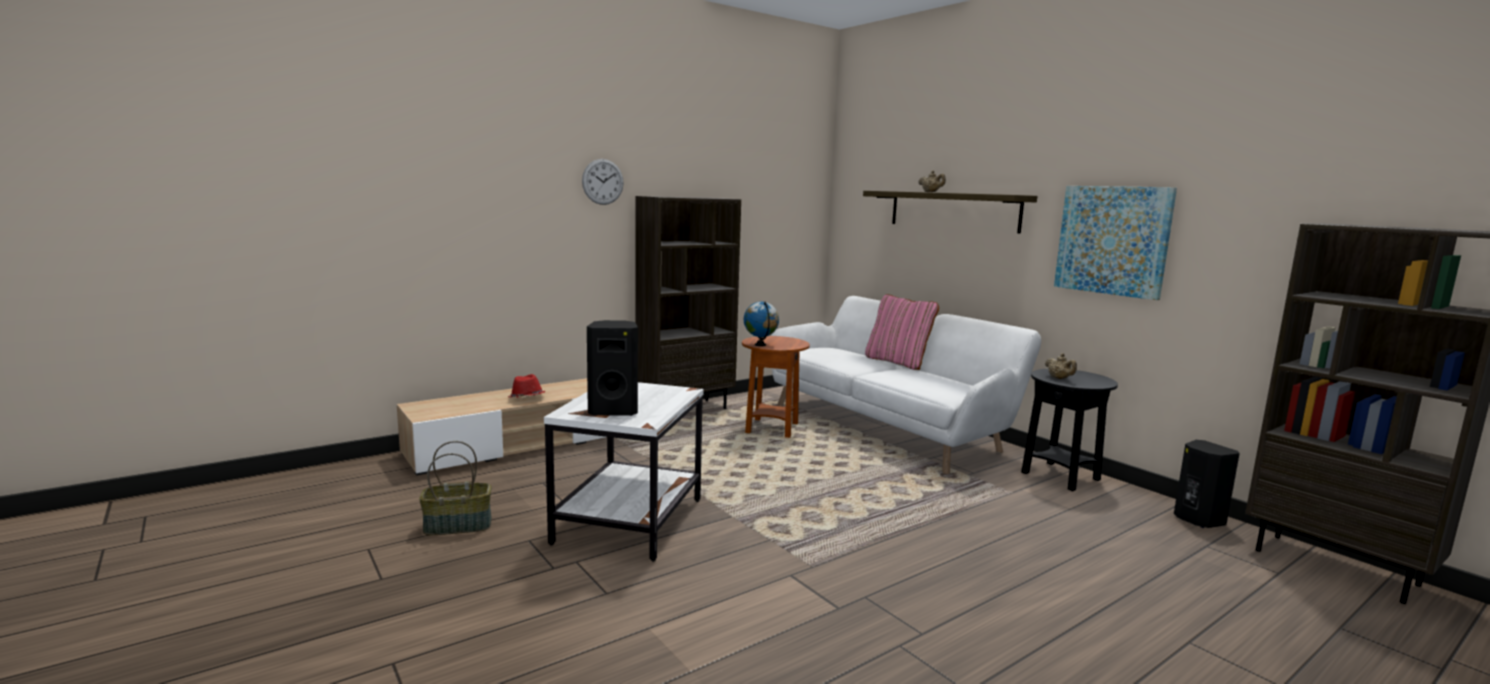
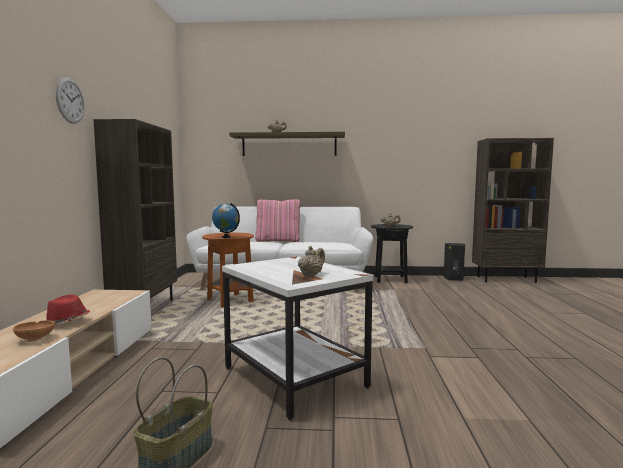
camera: 50 degrees left, 5 degrees down
black speaker [587,320,638,416] -> beige teapot [298,246,325,277]
picture [1054,186,1177,300] -> none
none -> brown bowl [13,320,55,342]

